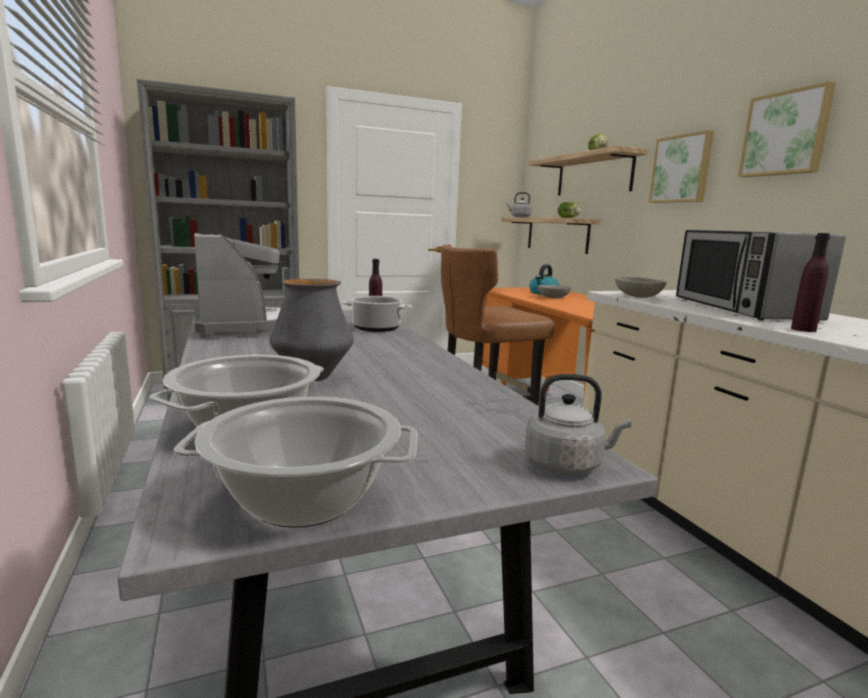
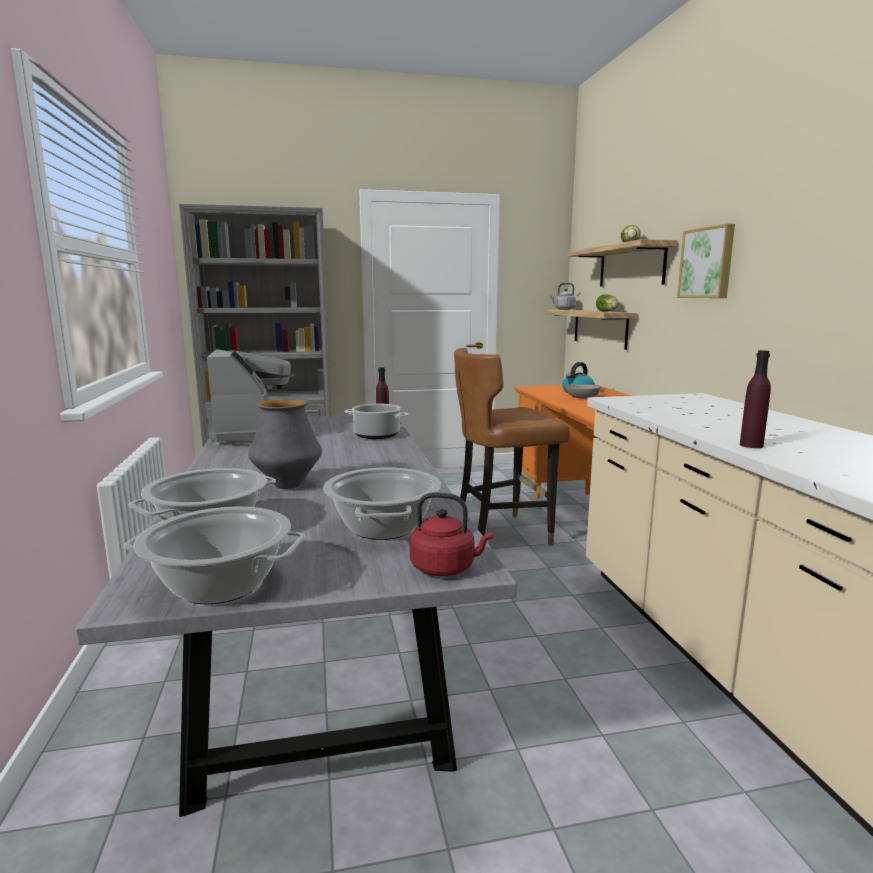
camera: 10 degrees right, 0 degrees up
grey kettle [525,374,632,475] -> red kettle [410,492,493,576]
grey bowl [615,277,667,298] -> none
microwave [676,230,846,322] -> none
picture [738,81,836,177] -> none
none -> cooking pot [323,468,441,540]

